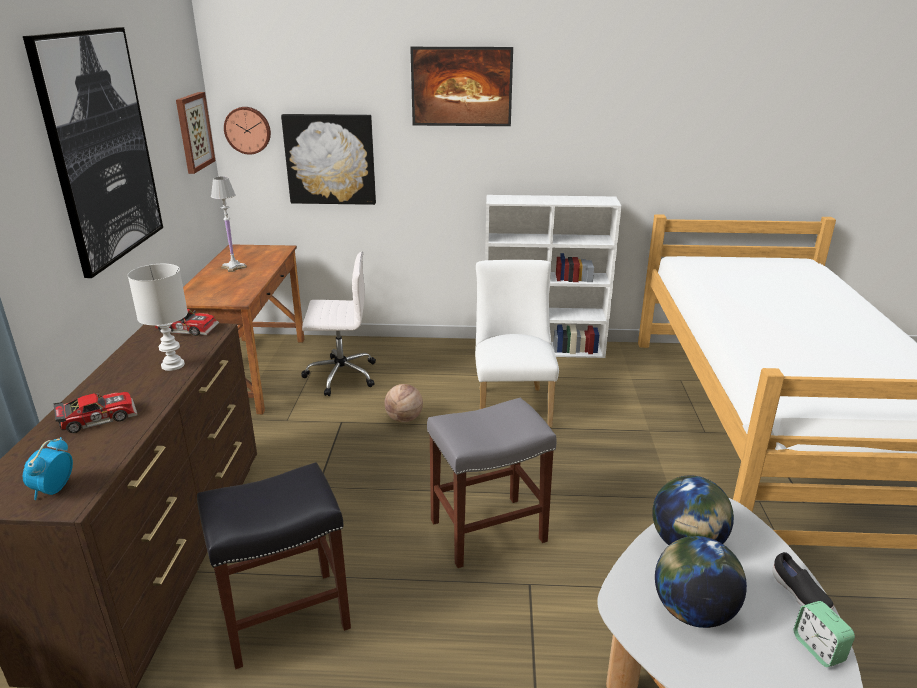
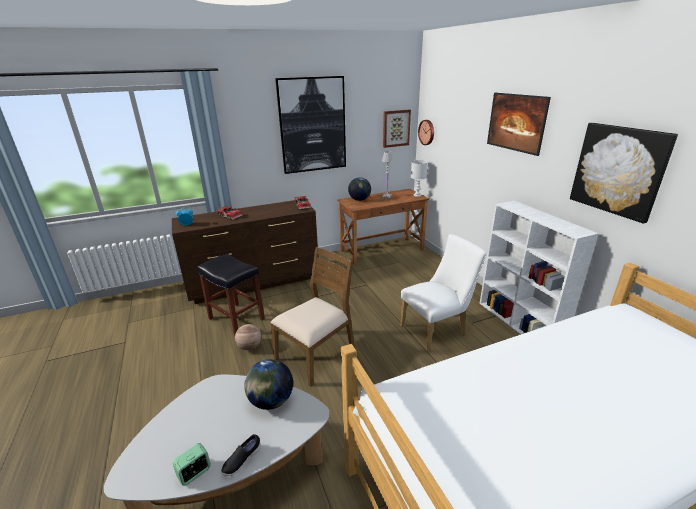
camera: 65 degrees right, 0 degrees up
white table lamp [128,264,188,371] -> white table lamp moved to [411,160,428,197]
picture [281,114,376,205] -> picture moved to [570,123,678,223]
white office chair [301,252,376,396] -> none
basketball [384,384,423,422] -> basketball moved to [235,324,261,350]
grey stool [427,398,557,568] -> brown chair [270,247,355,387]
globe [655,536,747,628] -> globe moved to [348,177,371,201]

